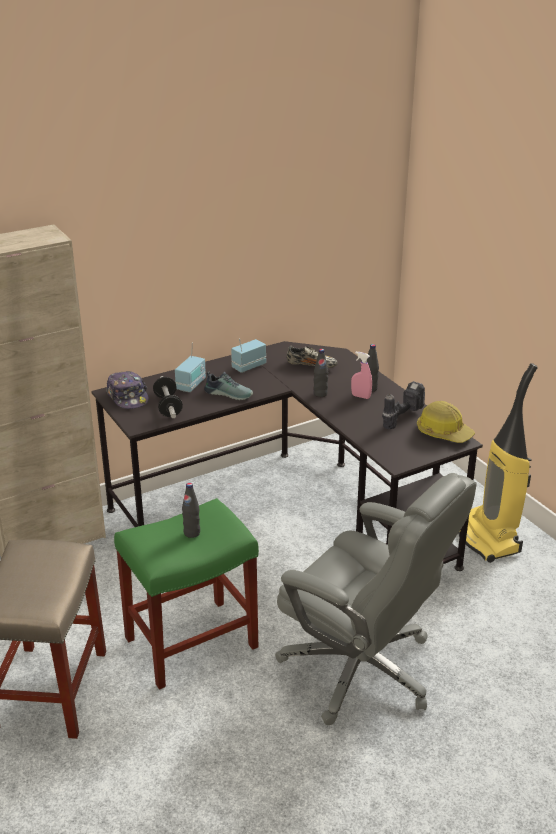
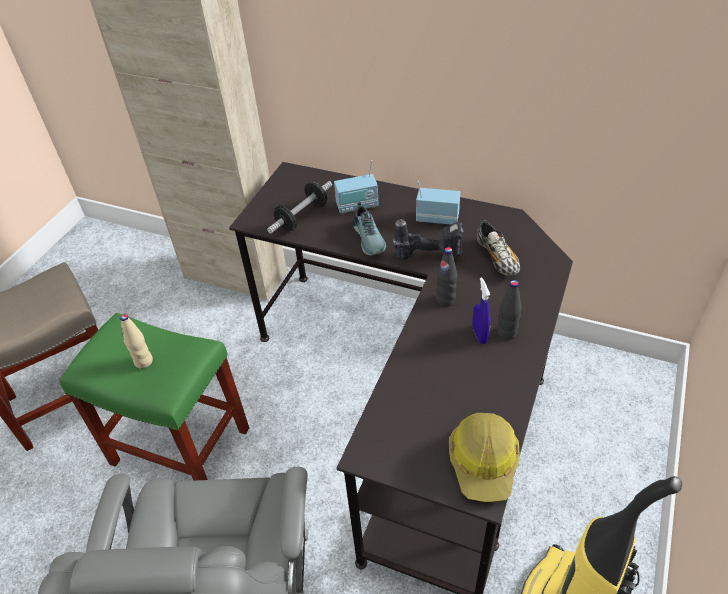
camera: 55 degrees right, 15 degrees up
cap [106,371,149,409] -> none
black bottle [182,483,200,538] -> beige bottle [120,314,153,369]
pink spray bottle [351,352,372,399] -> blue spray bottle [472,277,490,344]
power drill [382,381,425,429] -> power drill moved to [393,219,464,260]

